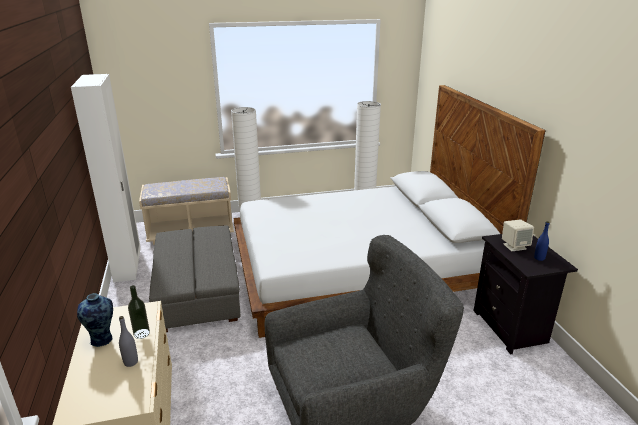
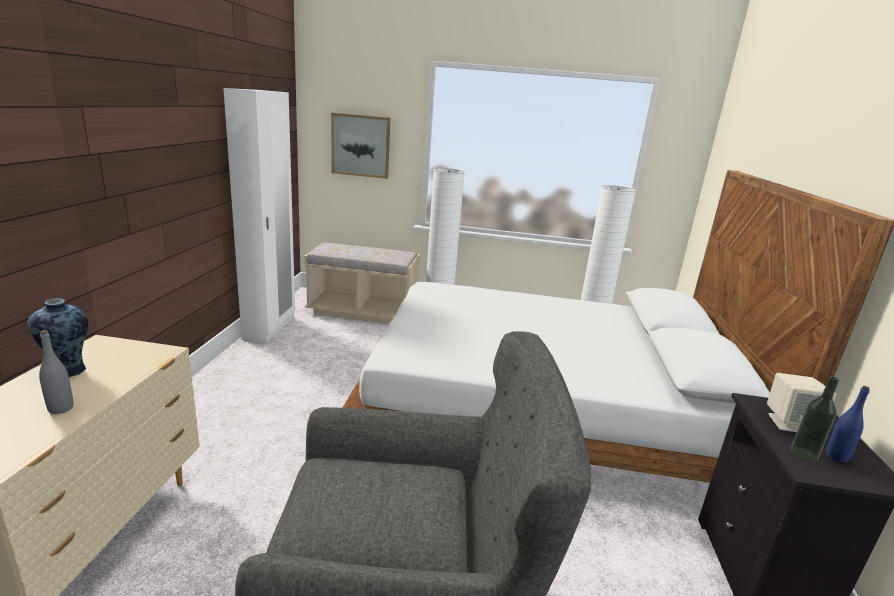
camera: 20 degrees right, 5 degrees down
bottle [128,285,150,339] -> bottle moved to [791,376,839,462]
grey ottoman [149,225,240,332] -> none
none -> picture [331,113,390,179]

